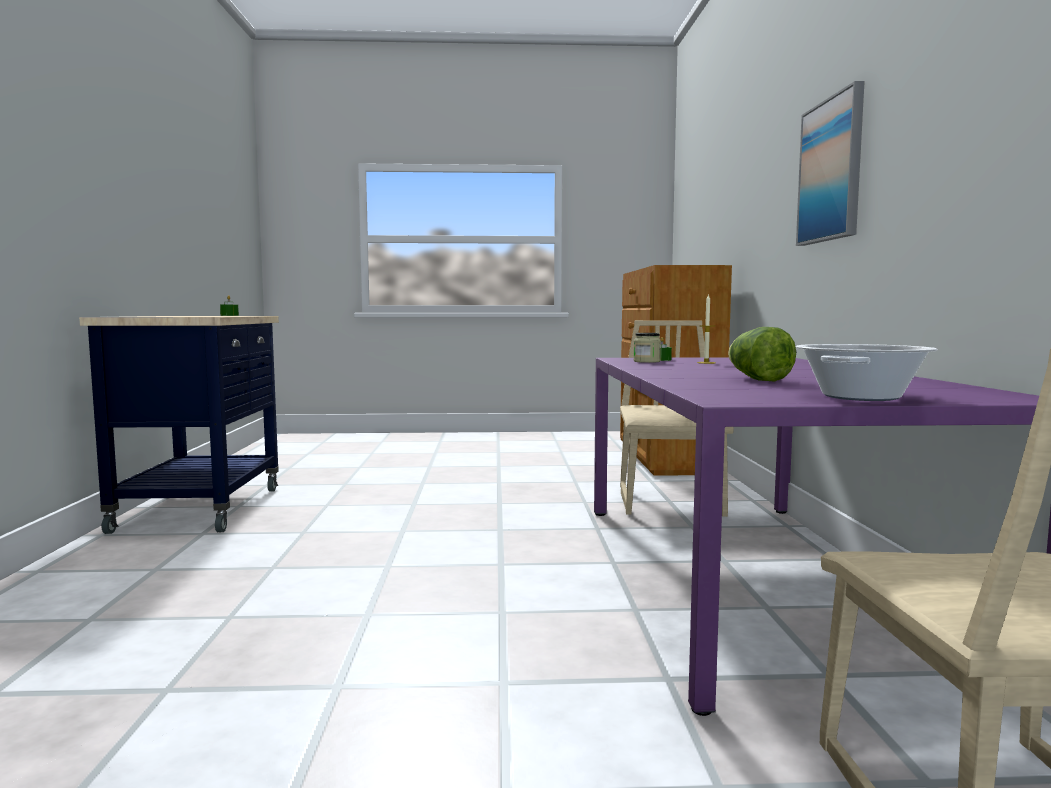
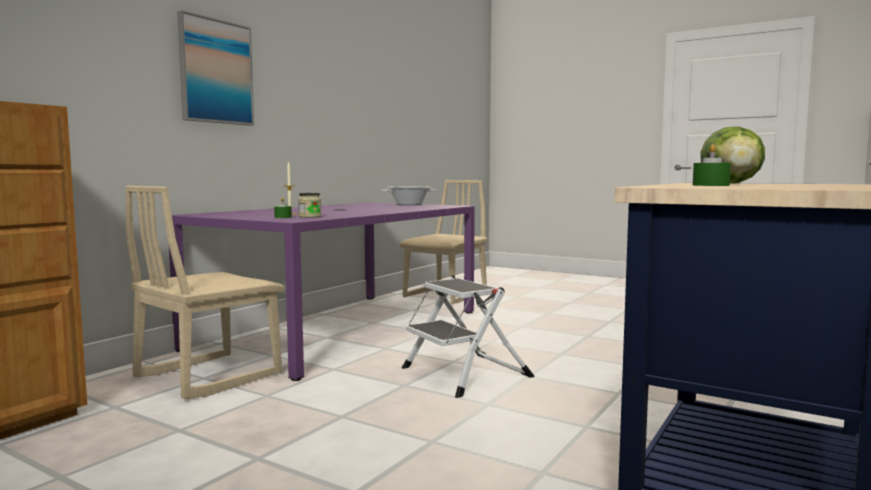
camera: 145 degrees left, 0 degrees up
lettuce [728,327,796,382] -> lettuce moved to [700,126,765,183]
none -> step ladder [402,275,535,398]

